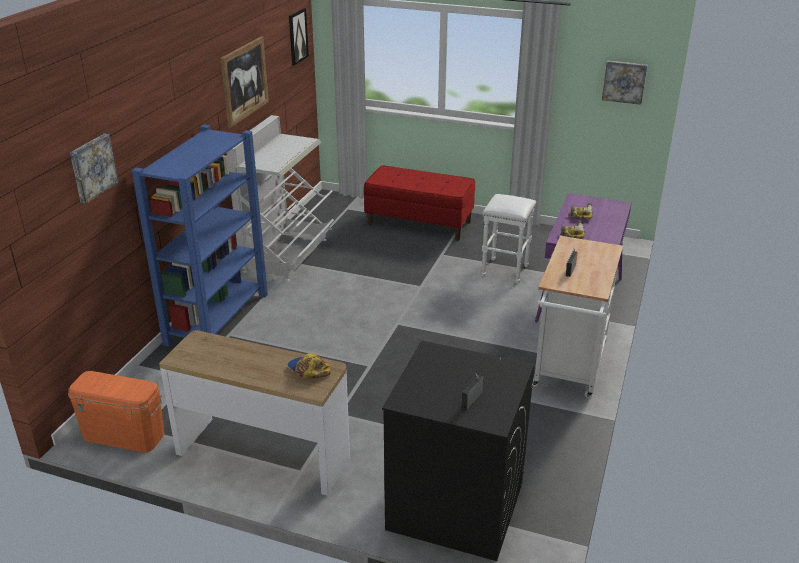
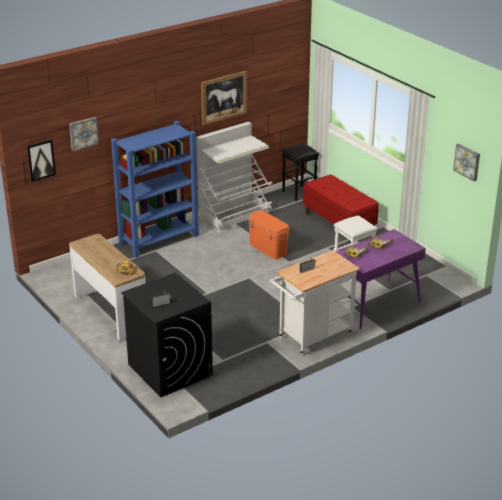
camera: 35 degrees right, 0 degrees up
orange storage box [68,371,164,452] -> orange storage box moved to [248,210,289,259]
picture [289,8,309,65] -> picture moved to [27,140,56,182]
none -> black stool [281,143,319,201]

